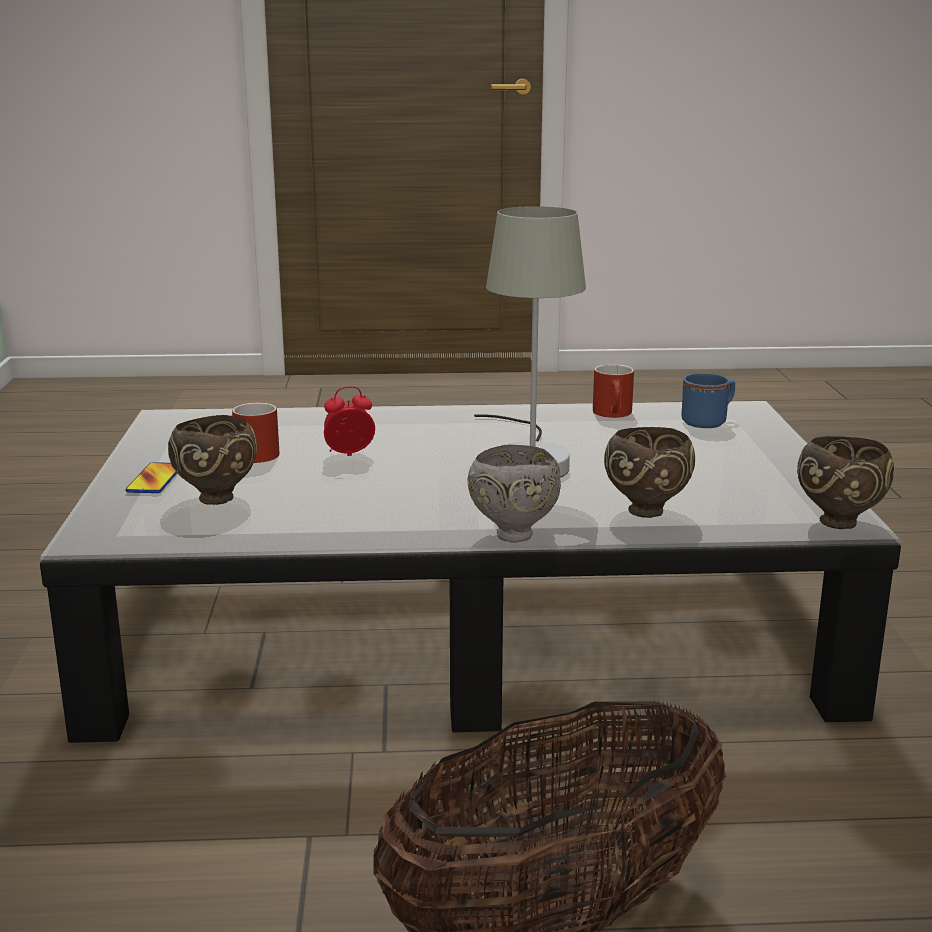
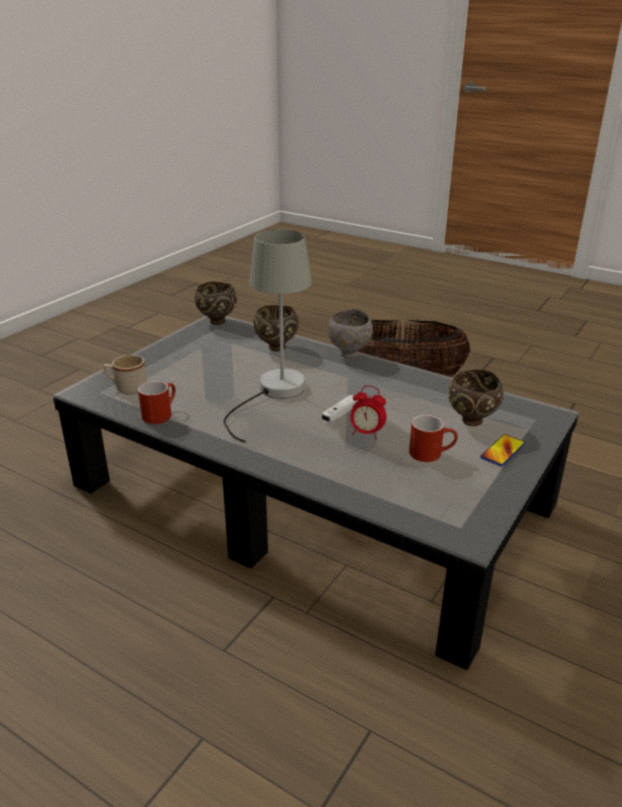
camera: 145 degrees left, 10 degrees up
blue mug [682,373,735,428] -> beige mug [103,355,147,395]
none -> white game controller [321,394,359,422]

